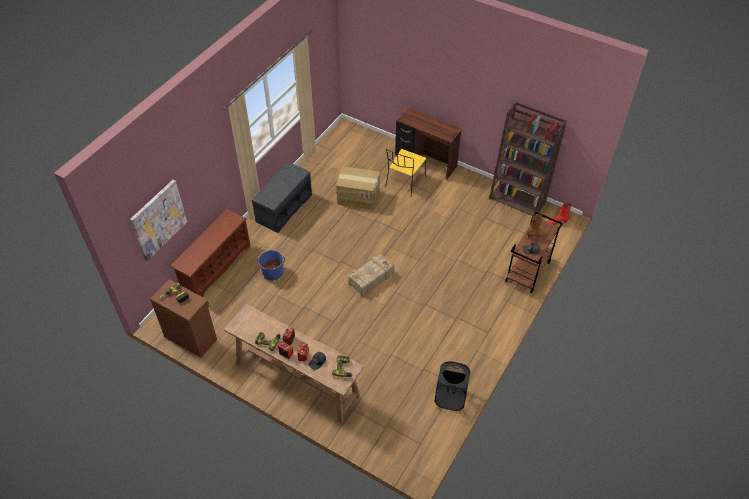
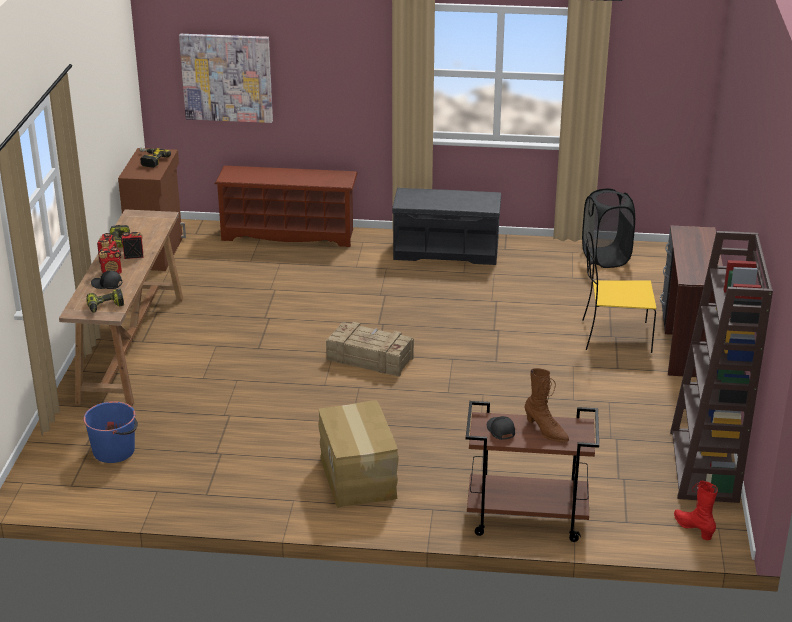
camera: 65 degrees right, 20 degrees down
blue bucket [257,250,285,281] -> blue bucket moved to [83,401,138,463]
cardboard box [336,167,381,210] -> cardboard box moved to [318,400,399,508]
black laundry basket [435,361,471,411] -> black laundry basket moved to [582,188,635,268]

